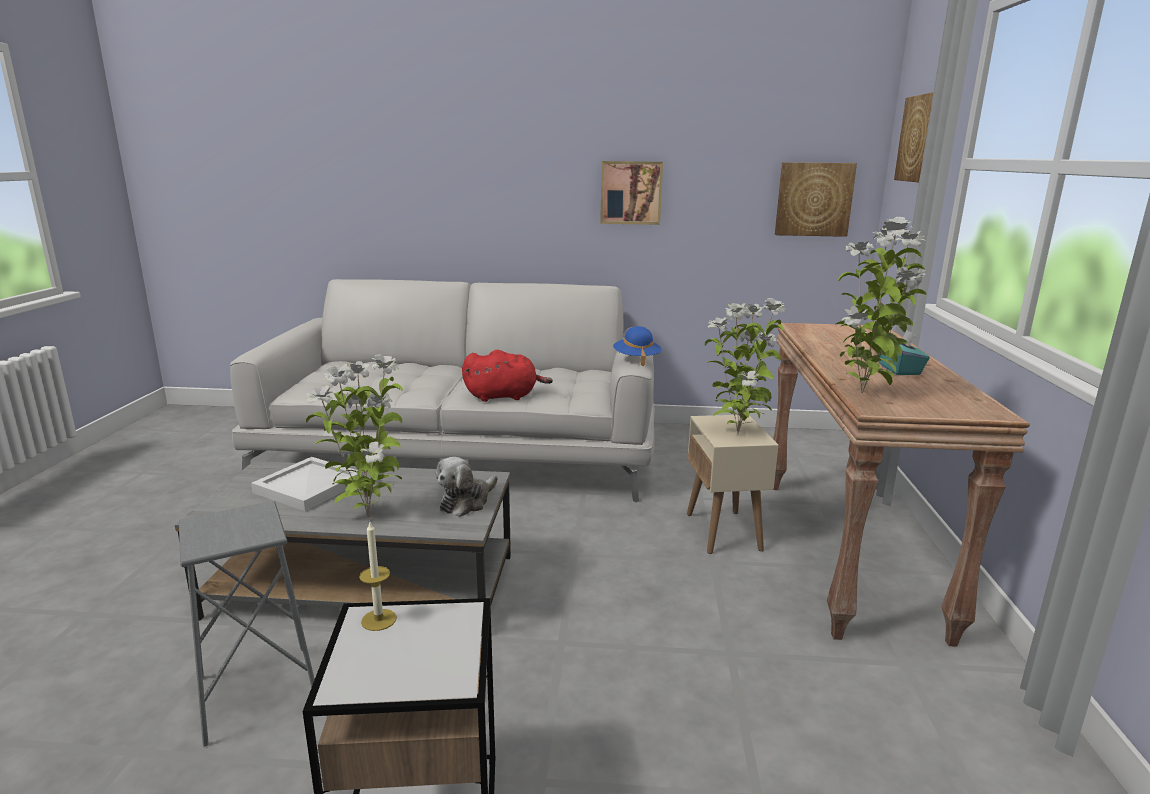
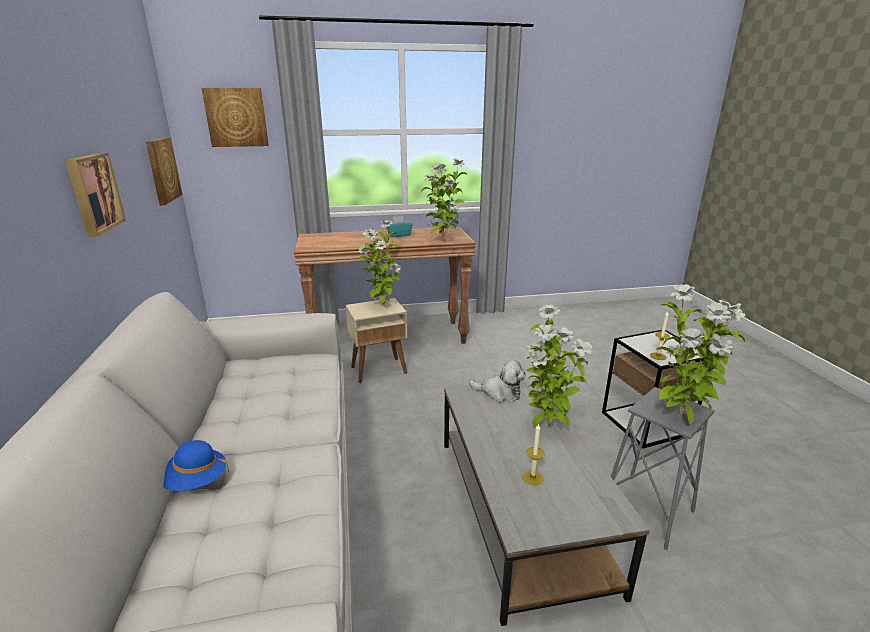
camera: 105 degrees left, 5 degrees up
white tray [251,457,363,511] -> candle [523,423,545,485]
red plush toy [462,350,553,402] -> none
blue hat [613,326,662,366] -> blue hat moved to [163,440,229,491]
none -> potted plant [656,284,745,424]

